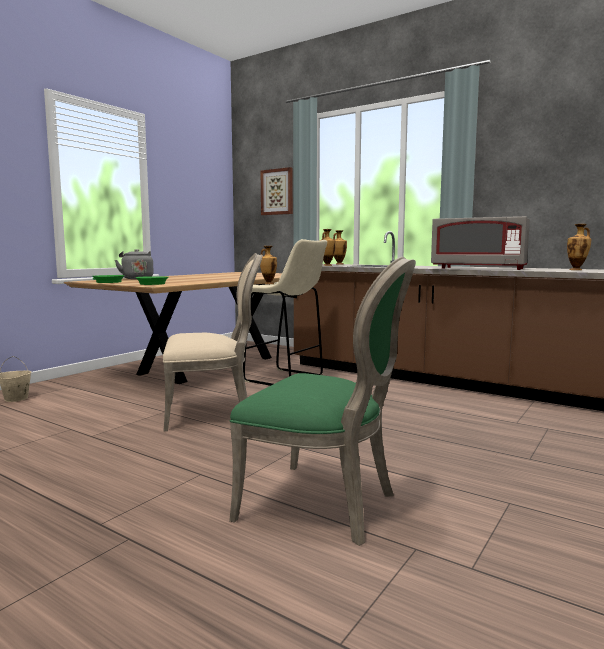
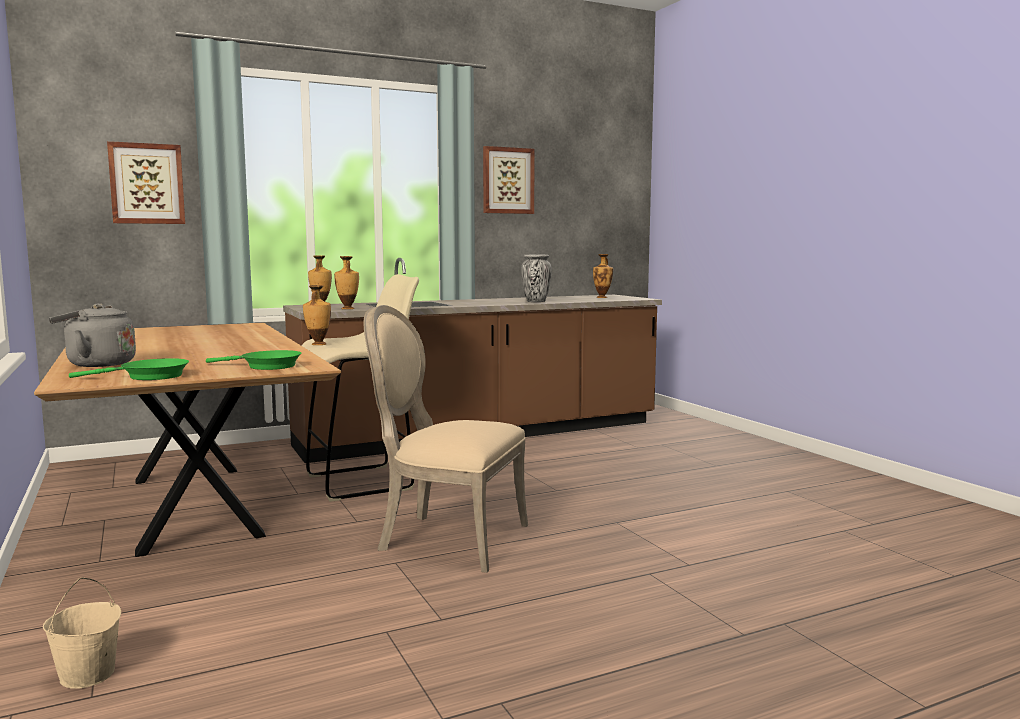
camera: 60 degrees left, 0 degrees up
beige chair [163,253,263,431] -> beige chair turned 90 degrees counterclockwise [364,305,528,573]
green chair [229,257,416,546] -> none
grey microwave [431,216,530,270] -> vase [521,255,552,302]
none -> picture [483,146,535,214]

